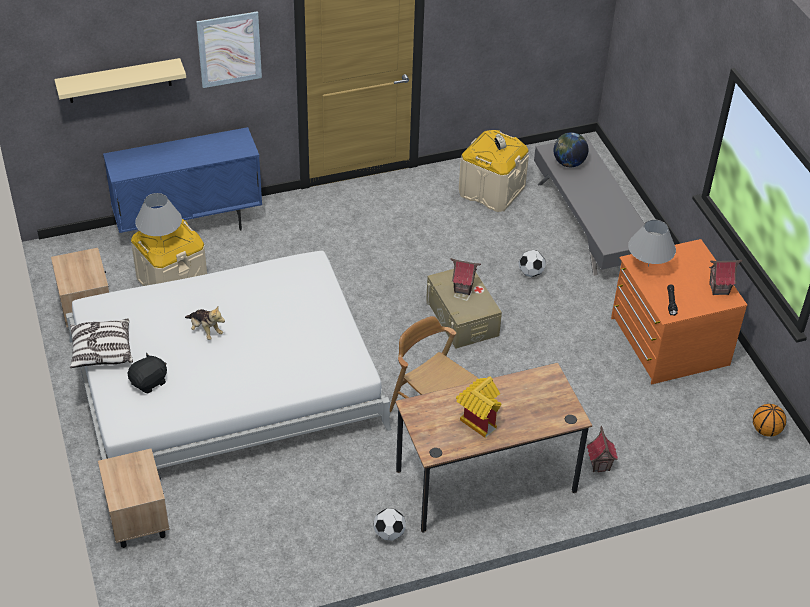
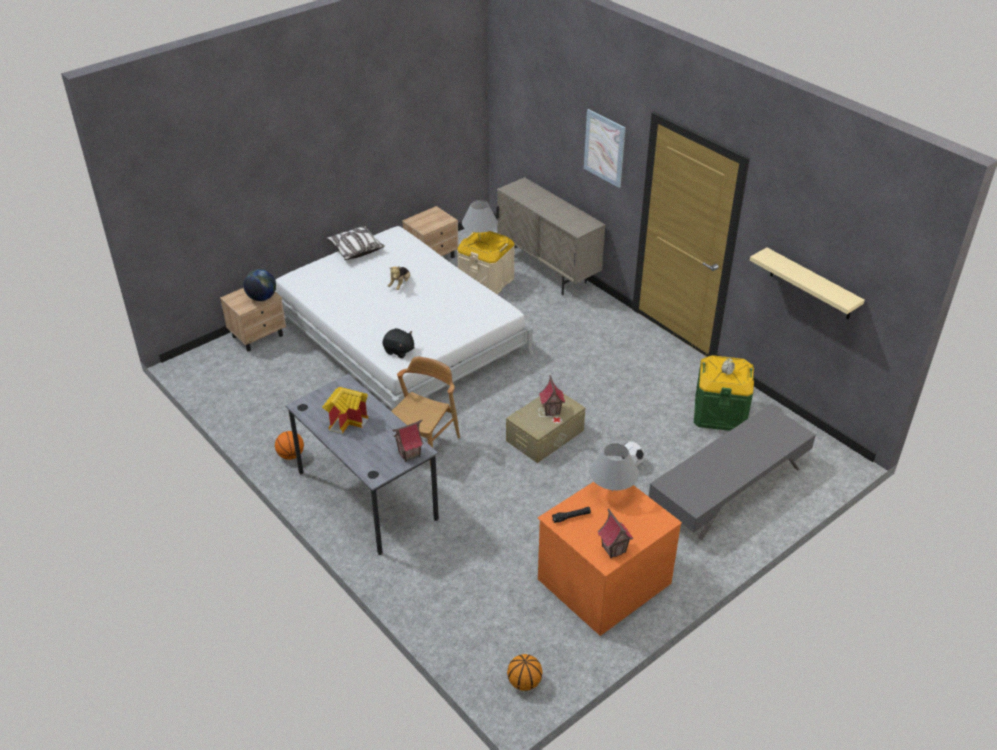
camera: 70 degrees right, 5 degrees down
beige shelf [54,58,186,103] -> beige shelf moved to [750,247,865,319]
blue cabinet [103,127,262,233] -> beige cabinet [496,177,605,295]
black plush toy [128,353,167,393] -> black plush toy moved to [382,328,415,358]
football [373,508,406,540] -> basketball [275,431,304,460]
brown desk [395,363,592,533] -> grey desk [285,374,439,555]
beige storage box [459,130,529,212] -> green storage box [694,355,754,431]
globe [554,132,588,167] -> globe moved to [243,269,276,301]
toy house [587,426,618,472] -> toy house moved to [392,420,424,462]

